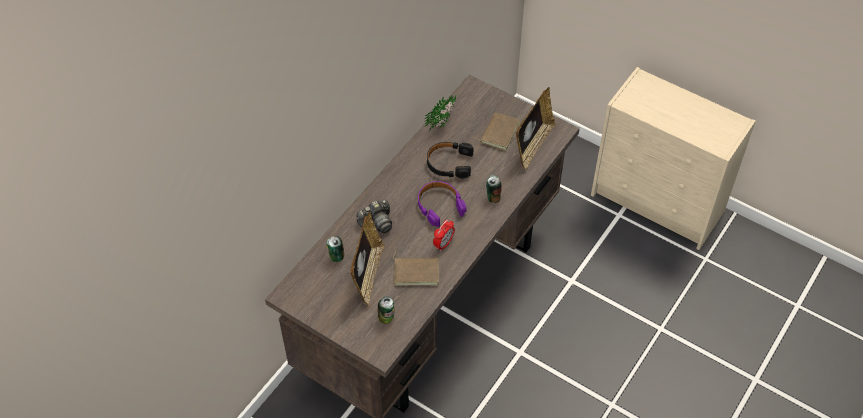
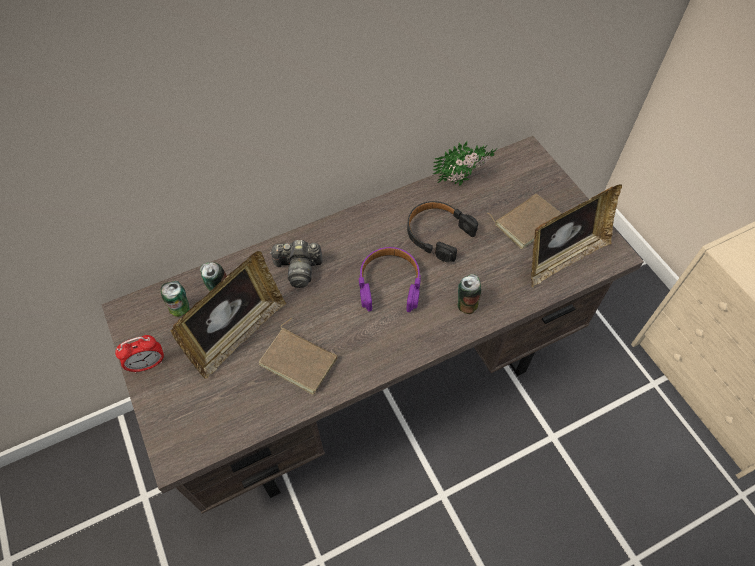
camera: 30 degrees right, 5 degrees up
can [378,296,395,324] -> can moved to [161,281,190,317]
alarm clock [433,219,455,251] -> alarm clock moved to [115,335,164,373]

